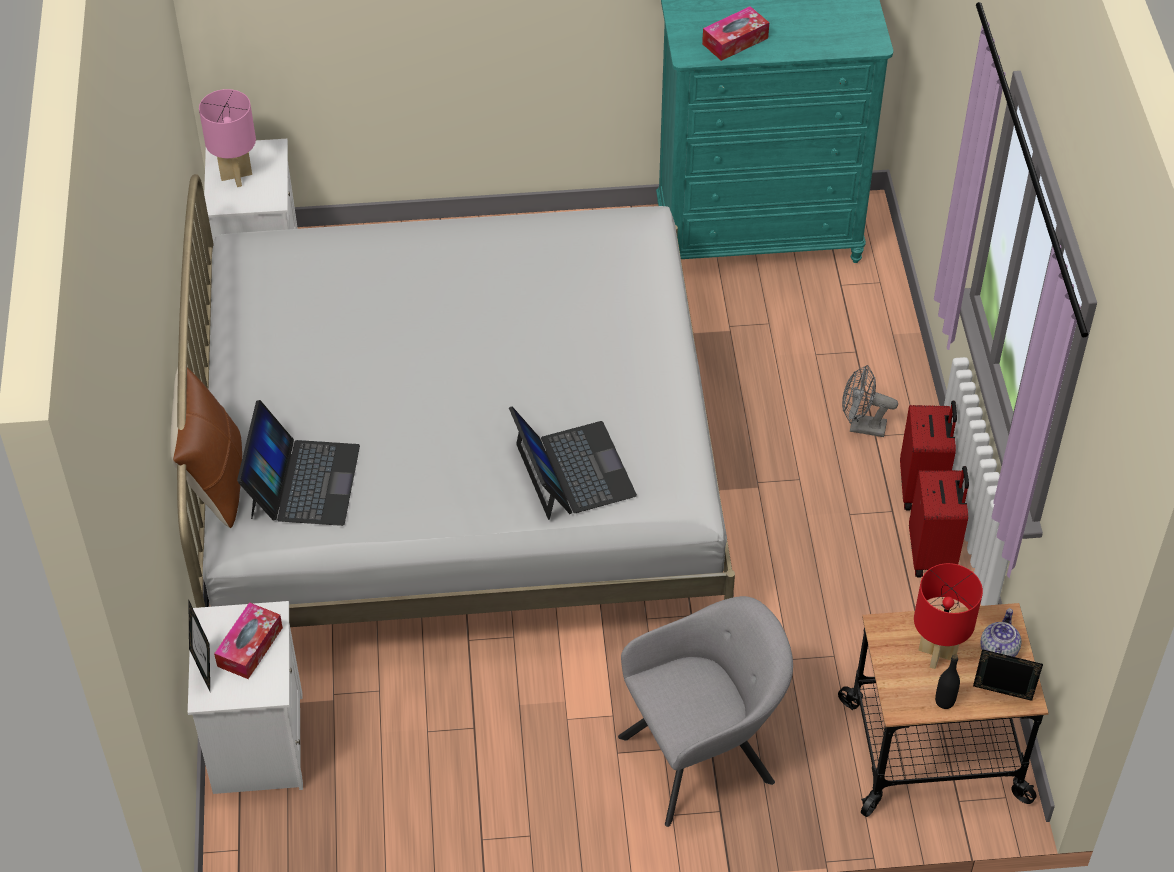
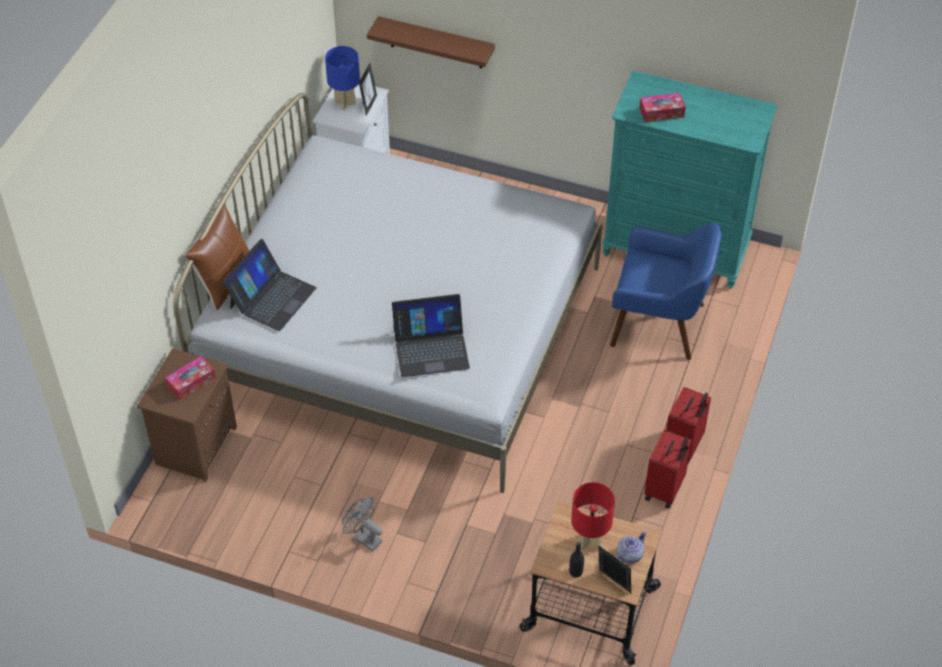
camera: 25 degrees right, 0 degrees up
picture frame [188,599,210,691] -> picture frame moved to [359,63,377,116]
white nightstand [188,601,303,794] -> brown nightstand [137,348,237,482]
pink table lamp [199,89,256,187] -> blue table lamp [325,46,360,110]
laptop [509,406,637,520] -> laptop turned 75 degrees clockwise [392,294,470,377]
grey armchair [618,596,793,827] -> none
grey fan [842,365,898,437] -> grey fan moved to [342,497,382,552]
none -> brown shelf [367,16,495,69]
none -> blue armchair [610,223,722,360]

